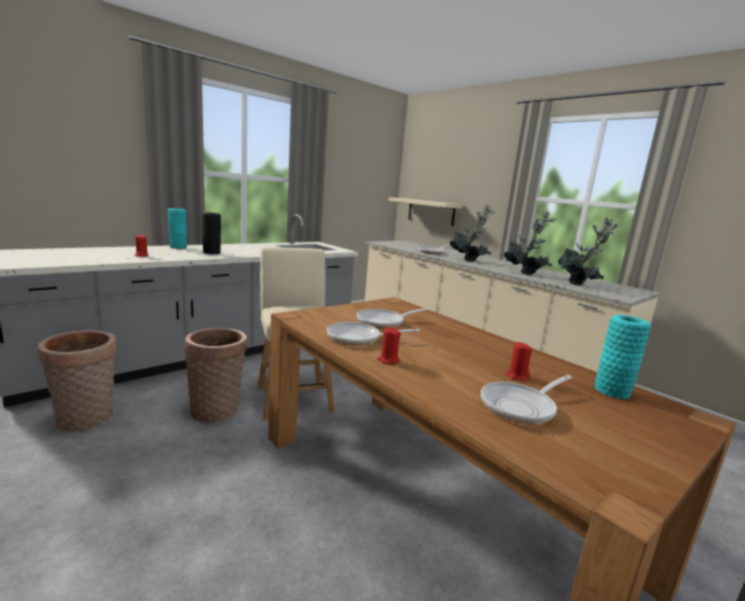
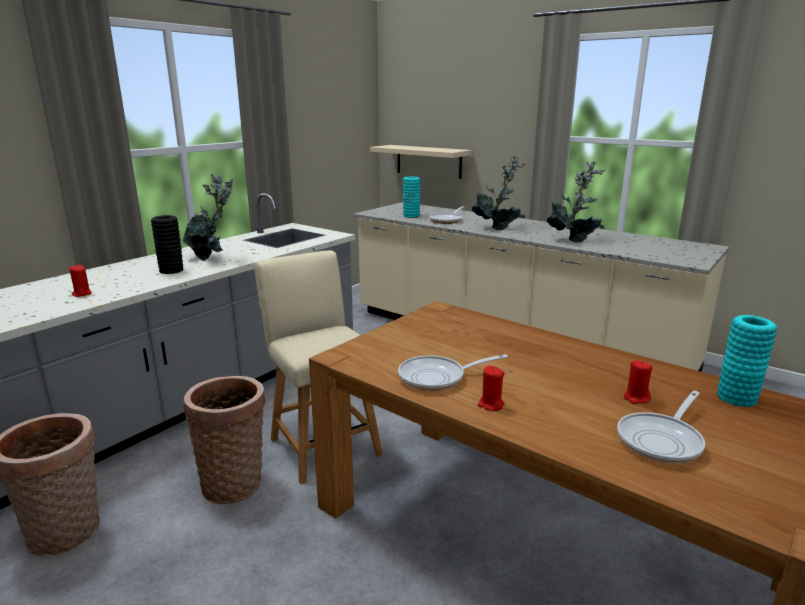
camera: 10 degrees left, 5 degrees up
turquoise vase [168,208,187,249] -> turquoise vase moved to [403,177,420,218]
frying pan [357,308,430,328] -> none
potted plant [558,217,618,286] -> potted plant moved to [183,174,233,261]

